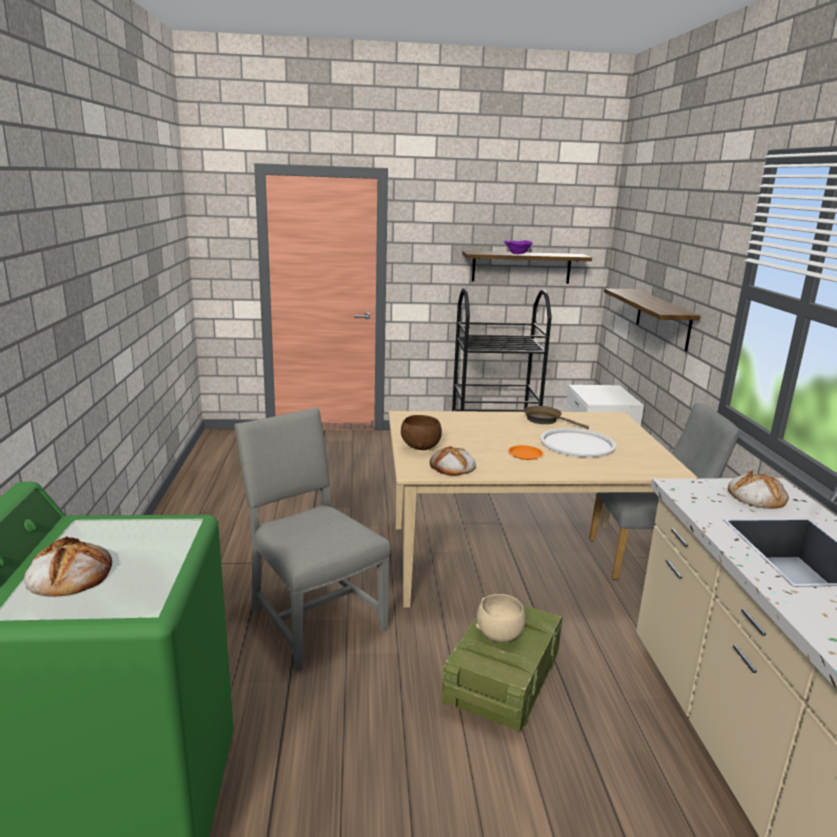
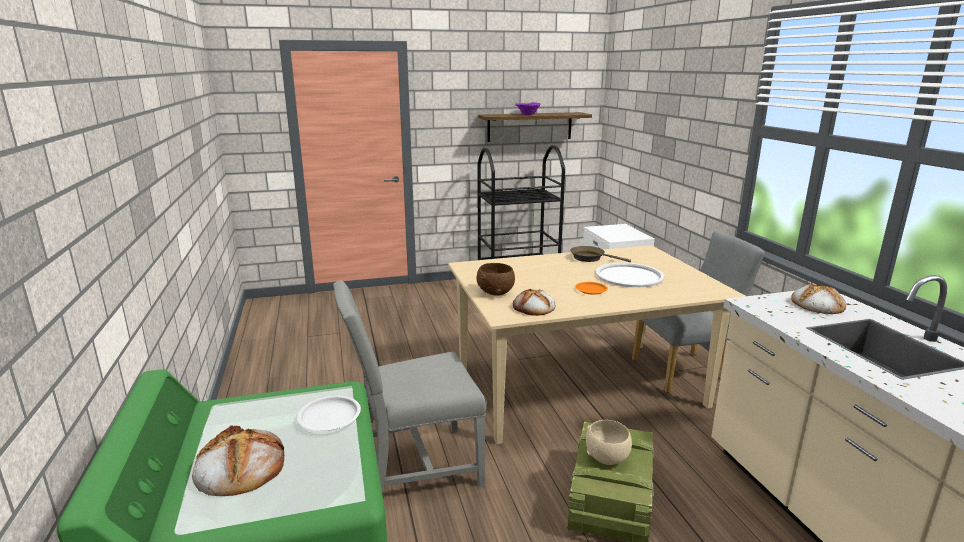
camera: 10 degrees left, 0 degrees up
grey chair [234,407,391,672] -> grey chair turned 60 degrees counterclockwise [333,280,487,493]
shelf [604,288,701,351] -> none
none -> white plate [297,396,361,431]

